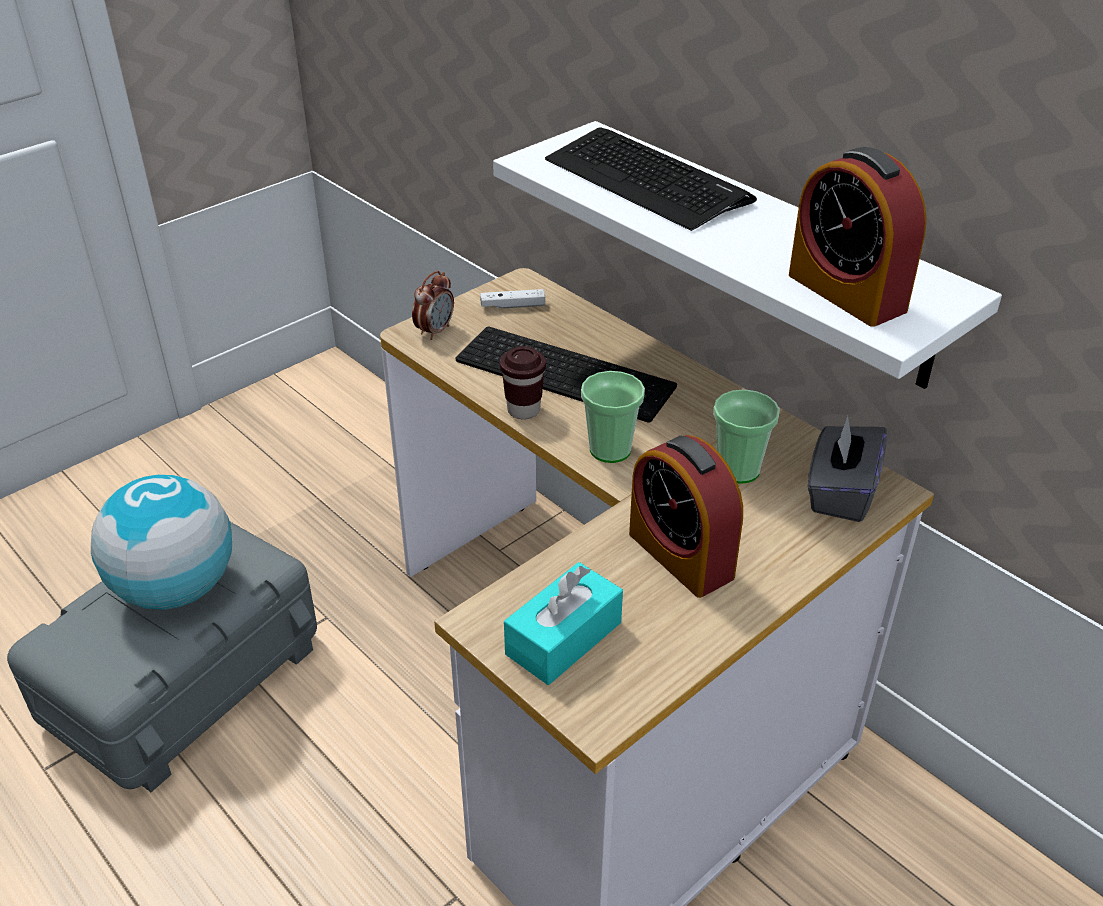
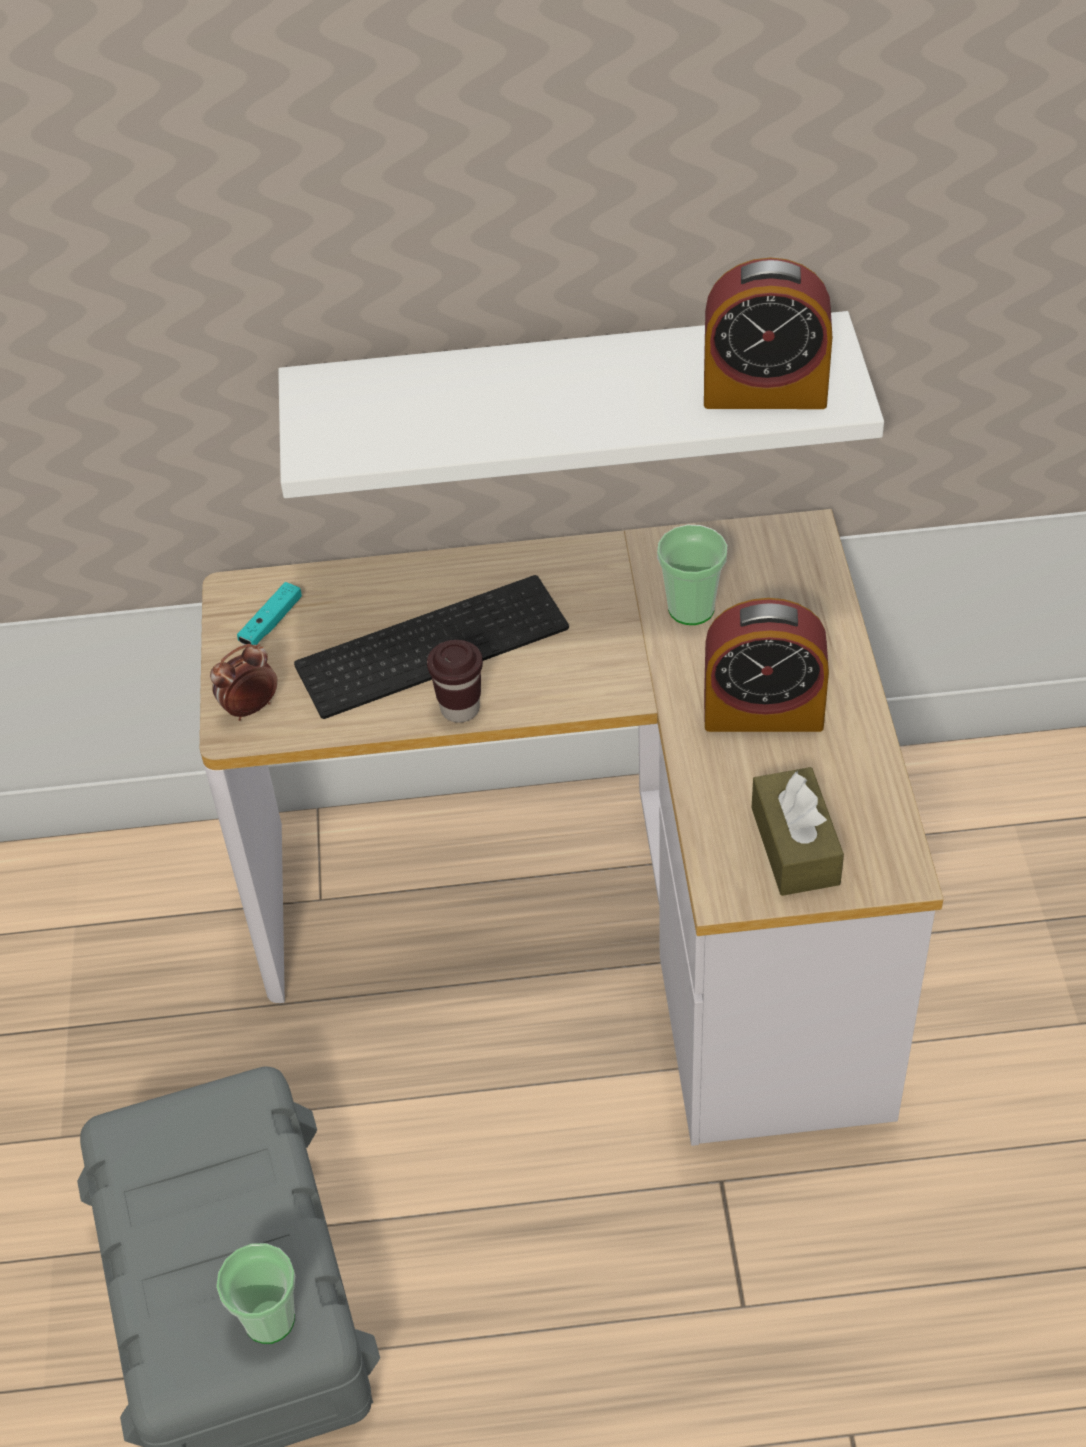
camera: 50 degrees left, 10 degrees up
globe [91,475,232,610] -> none
alarm clock [412,271,454,340] -> alarm clock turned 105 degrees counterclockwise [210,644,278,721]
white game controller [480,289,545,309] -> turquoise game controller [237,582,302,645]
turquoise tissue box [504,562,623,685] -> brown tissue box [752,767,844,896]
keyboard [545,127,757,231] -> none
cup [581,371,645,463] -> cup moved to [216,1243,295,1344]
grey tissue box [808,416,887,522] -> none

